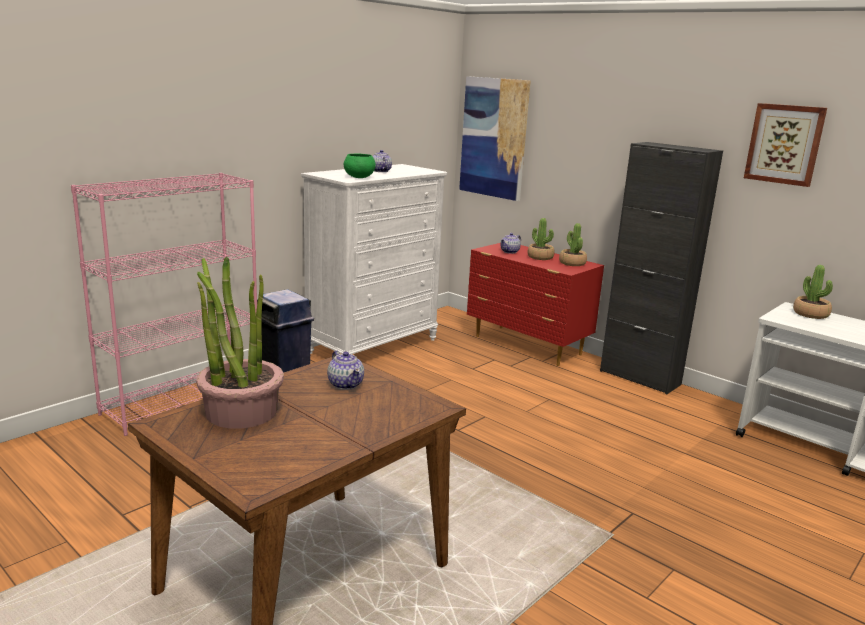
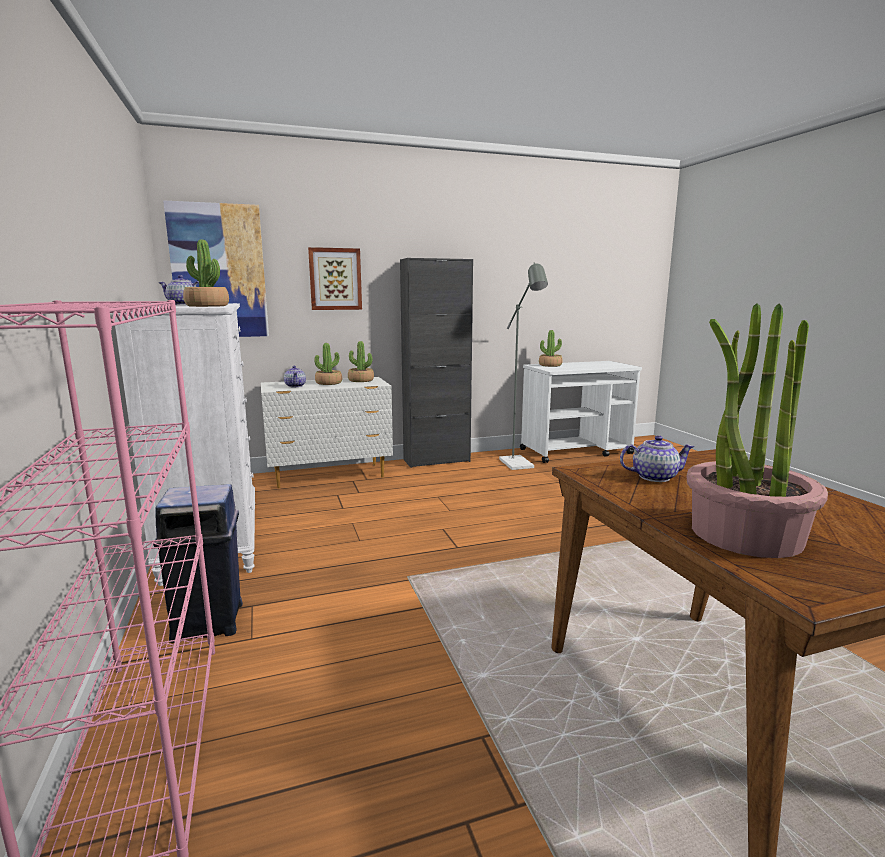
camera: 60 degrees left, 5 degrees down
green bowl [344,154,376,178] -> potted plant [183,240,229,307]
red dresser [467,243,604,366] -> white dresser [261,377,393,488]
picture [744,103,827,187] -> picture moved to [308,247,362,310]
none -> grey floor lamp [499,262,548,470]

